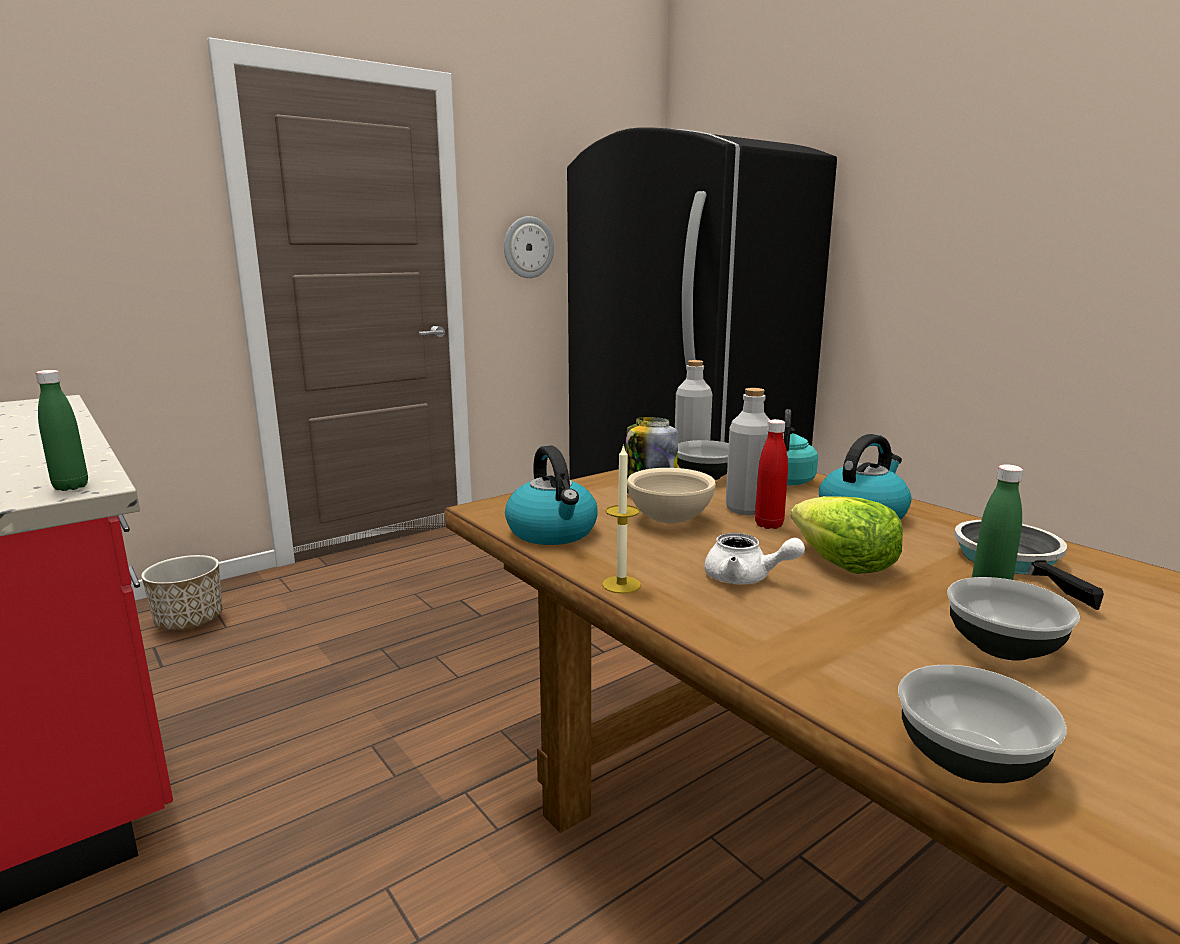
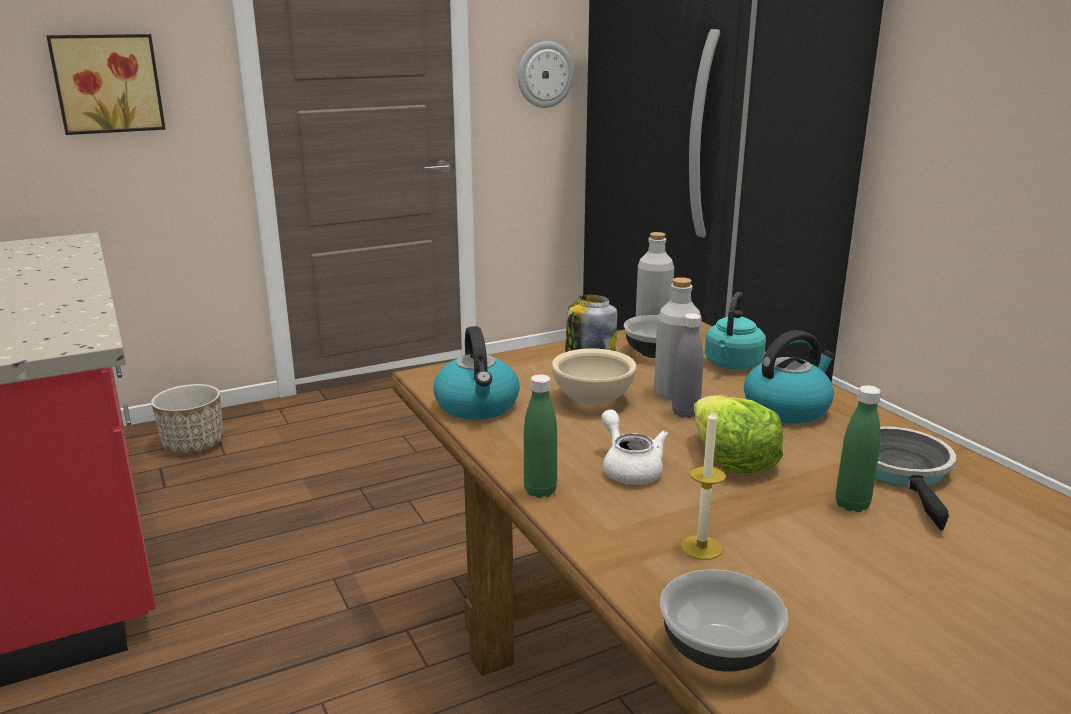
camera: 10 degrees right, 5 degrees up
green bottle [36,370,88,491] -> green bottle moved to [524,374,557,498]
candle [602,444,641,594] -> candle moved to [681,407,726,560]
white teapot [704,533,805,585] -> white teapot turned 150 degrees counterclockwise [601,410,668,484]
red bottle [755,419,788,529] -> grey bottle [672,313,704,418]
bowl [947,577,1080,661] -> none
none -> picture [46,34,166,135]

